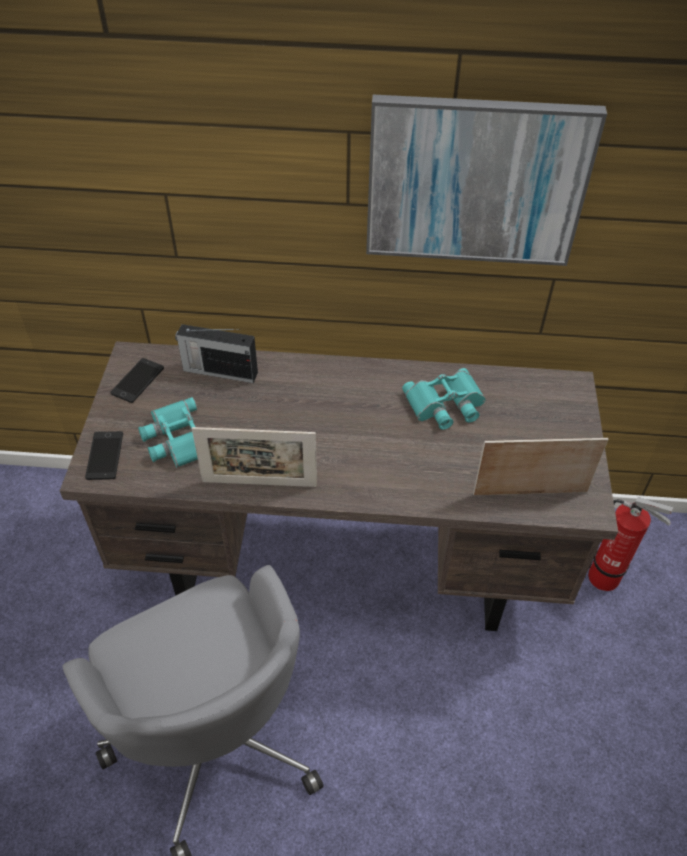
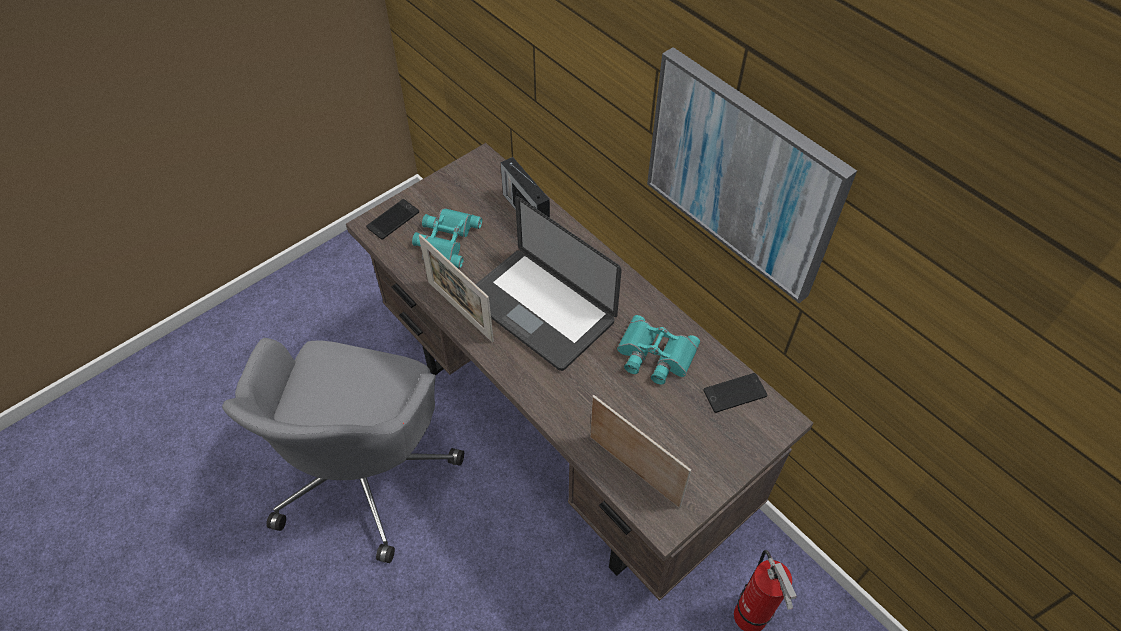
camera: 45 degrees right, 5 degrees up
phone [110,358,164,403] -> phone moved to [703,373,767,413]
none -> laptop [476,196,622,371]

